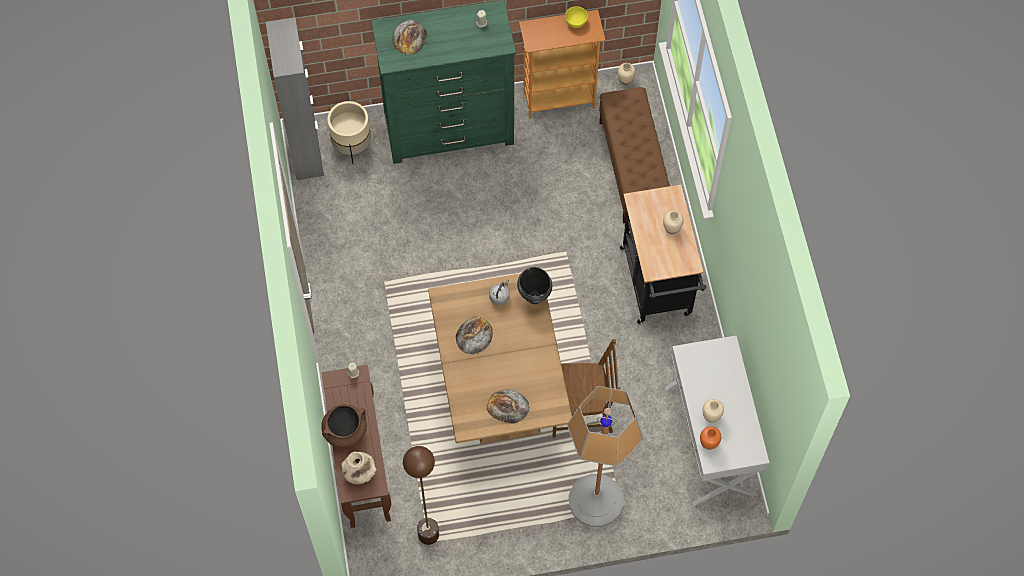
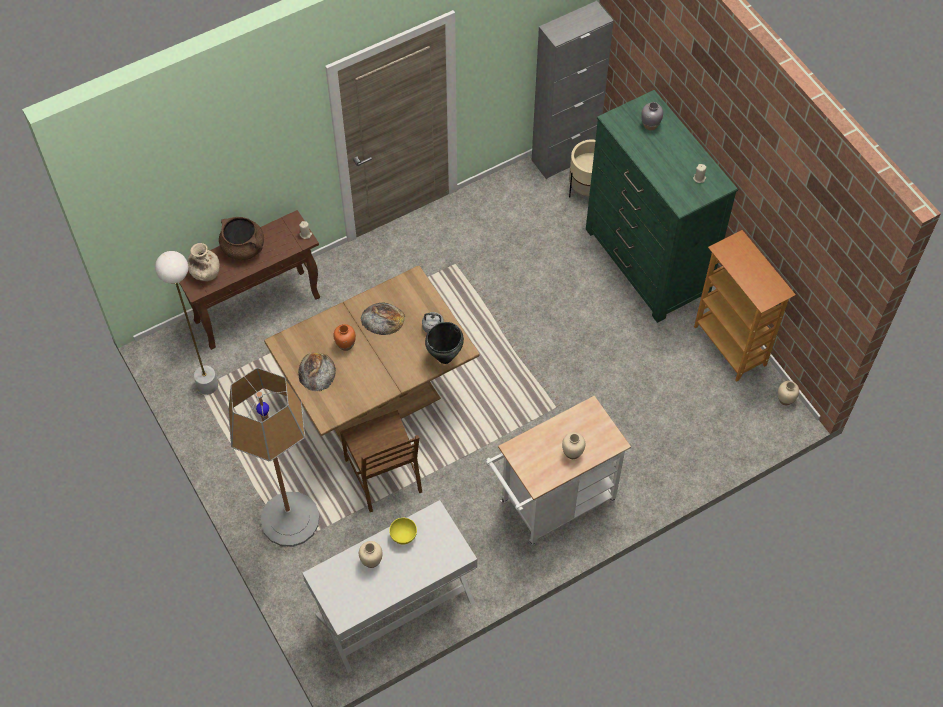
camera: 70 degrees right, 5 degrees down
bread [392,20,427,55] -> grey vase [641,102,663,131]
brown floor lamp [403,446,439,545] -> white floor lamp [155,251,218,395]
yellow bowl [565,6,588,28] -> yellow bowl moved to [389,518,417,544]
brown bench [599,87,670,223] -> none
black cart [620,185,706,324] -> white cart [486,396,631,545]
orange vase [700,426,721,450] -> orange vase moved to [334,324,356,351]

